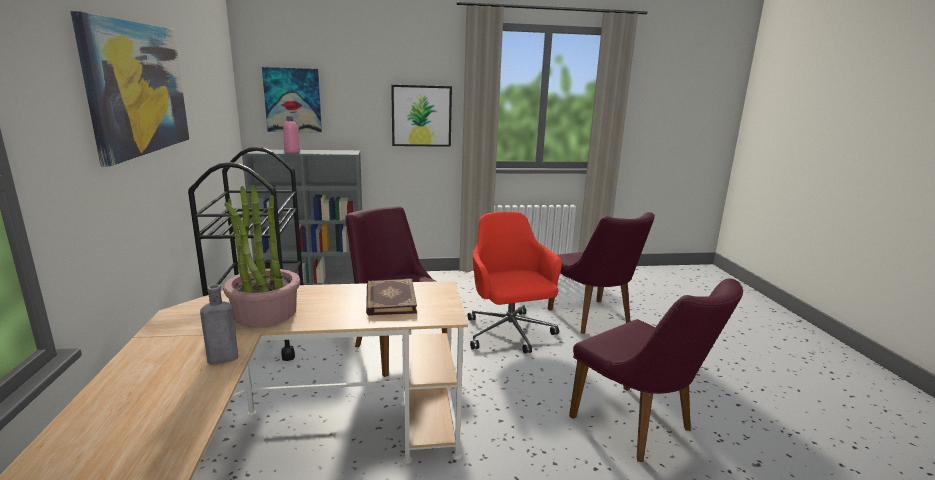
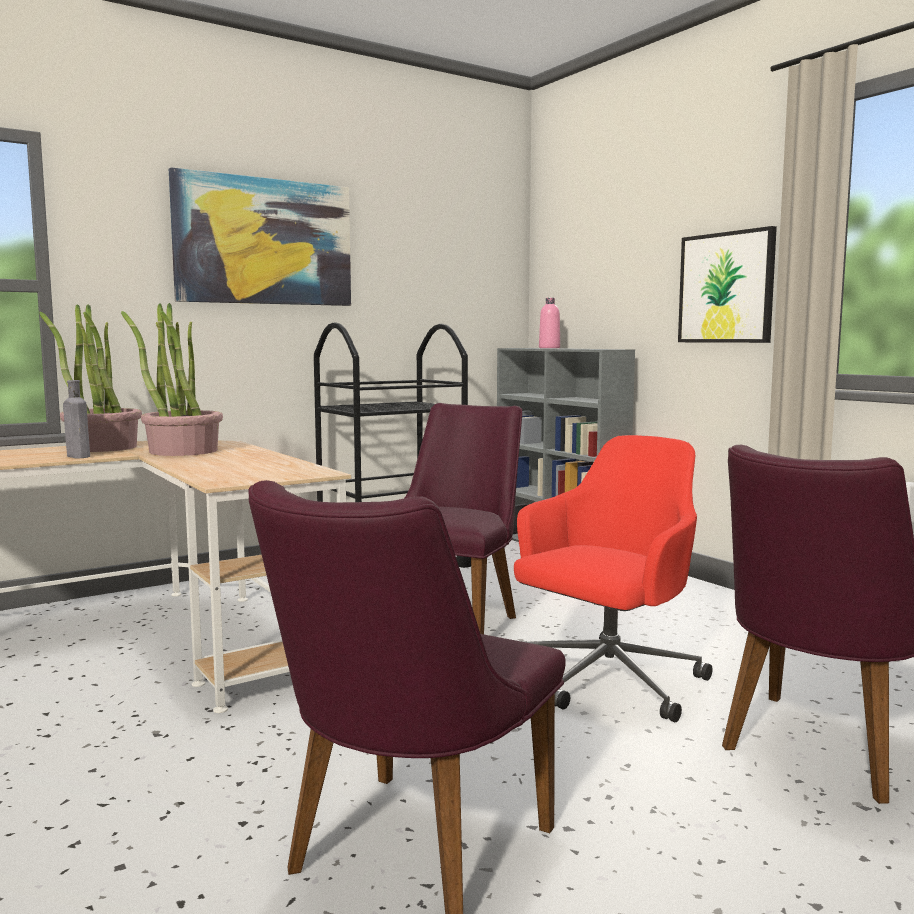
camera: 65 degrees right, 10 degrees down
picture [262,67,322,133] -> none
book [366,279,417,316] -> none
none -> potted plant [39,304,142,452]

